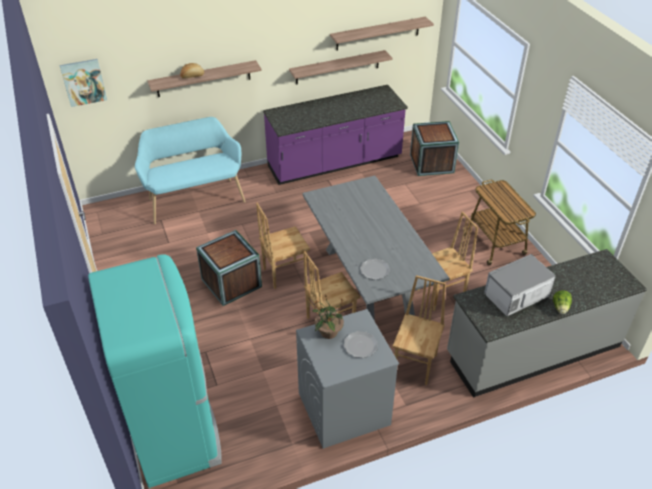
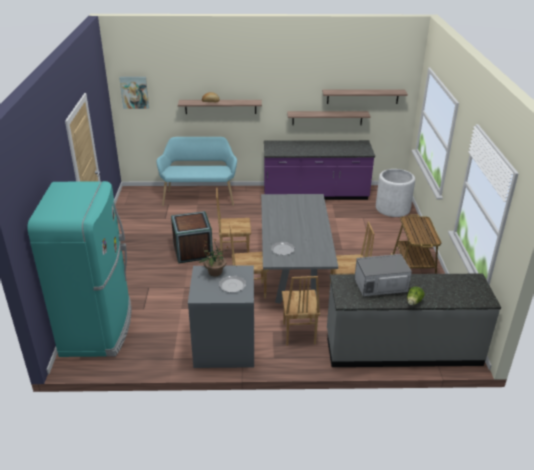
camera: 20 degrees right, 10 degrees down
brown chair [392,275,446,385] -> brown chair turned 135 degrees clockwise [282,276,320,346]
crate [410,121,459,176] -> white planter [376,169,415,217]

